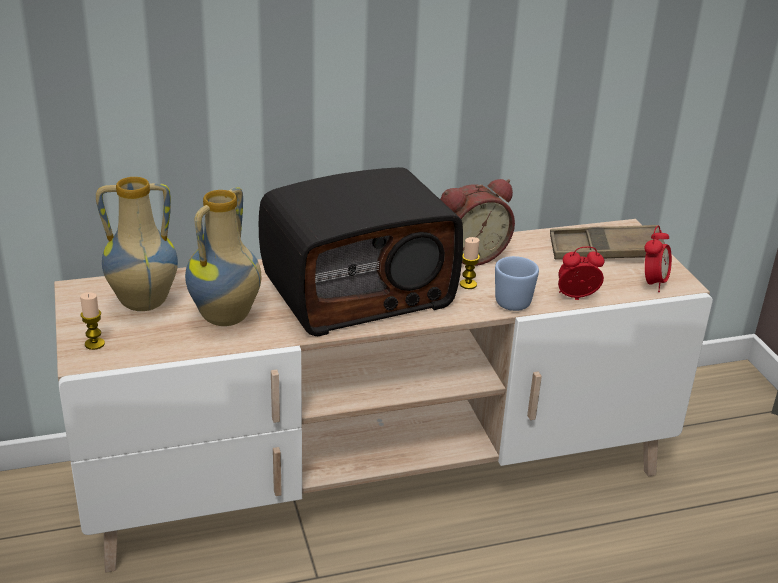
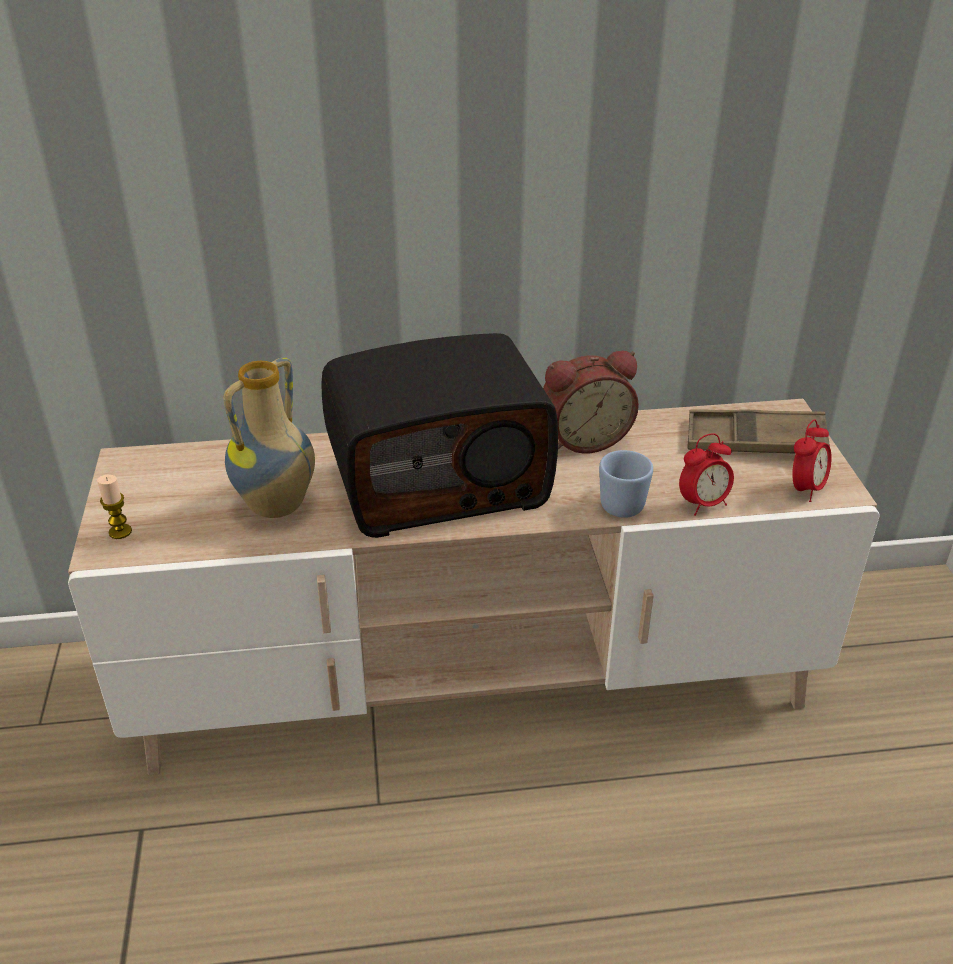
camera: 10 degrees right, 5 degrees up
vase [96,177,178,311] -> none
candle [460,237,480,289] -> none
alarm clock [558,246,604,300] -> alarm clock turned 150 degrees clockwise [679,433,734,516]

